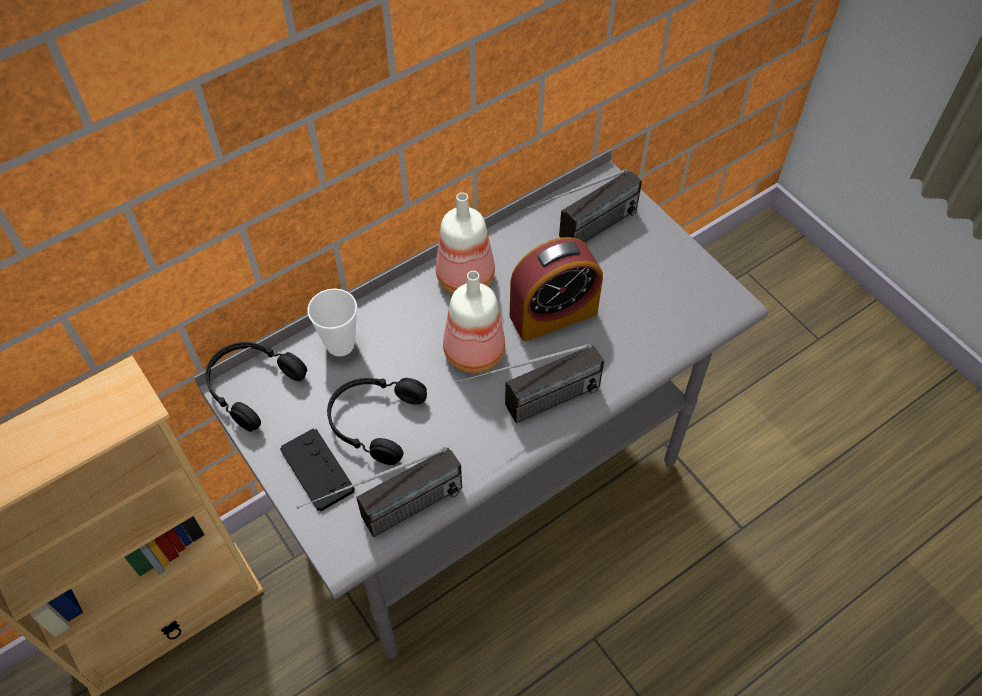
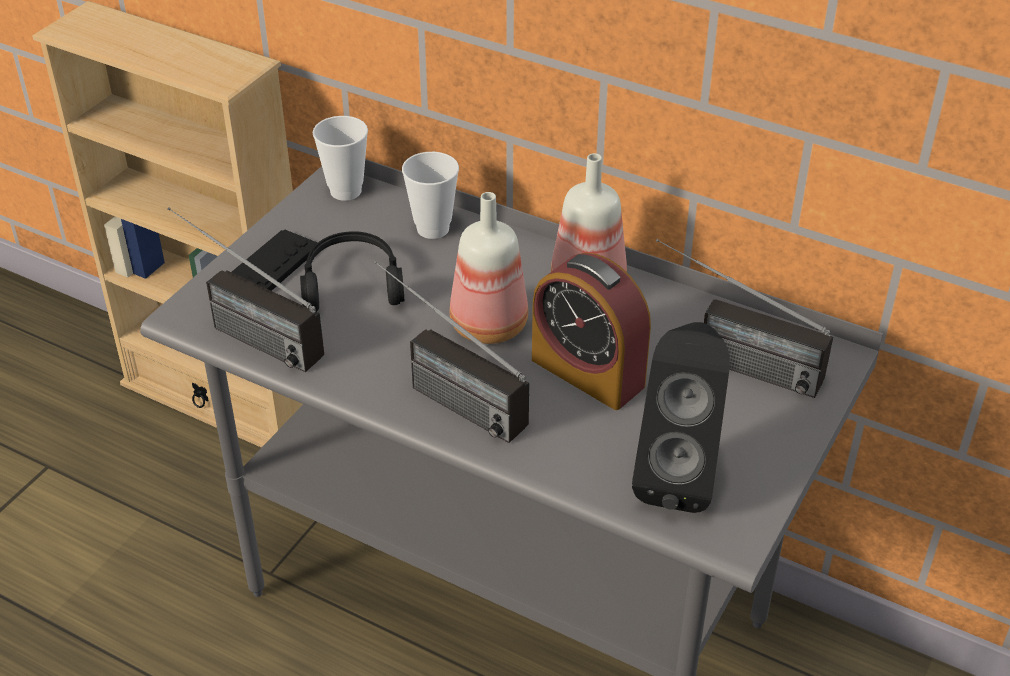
camera: 65 degrees right, 15 degrees down
black headphones [205,342,307,432] -> cup [313,116,368,201]
none -> black speaker [632,322,730,513]

